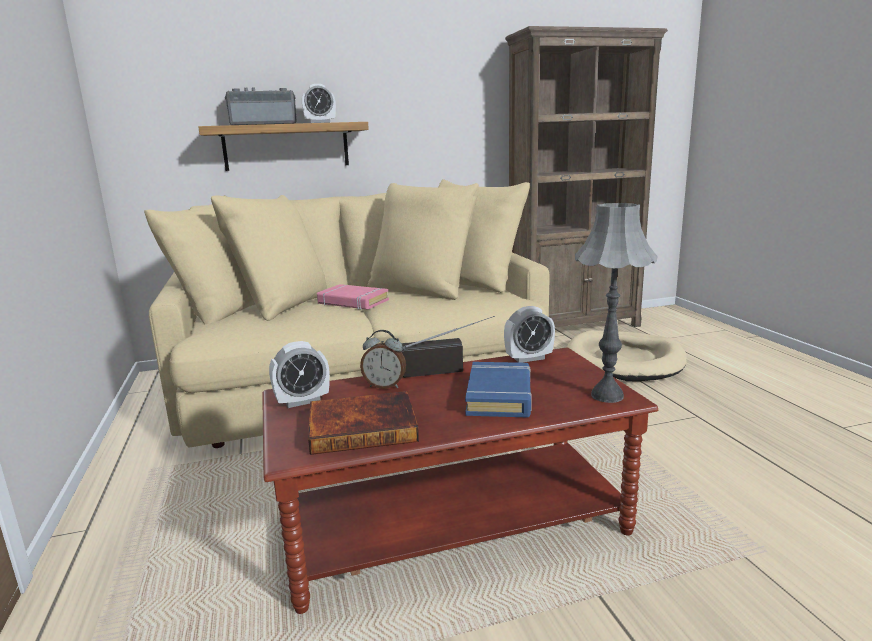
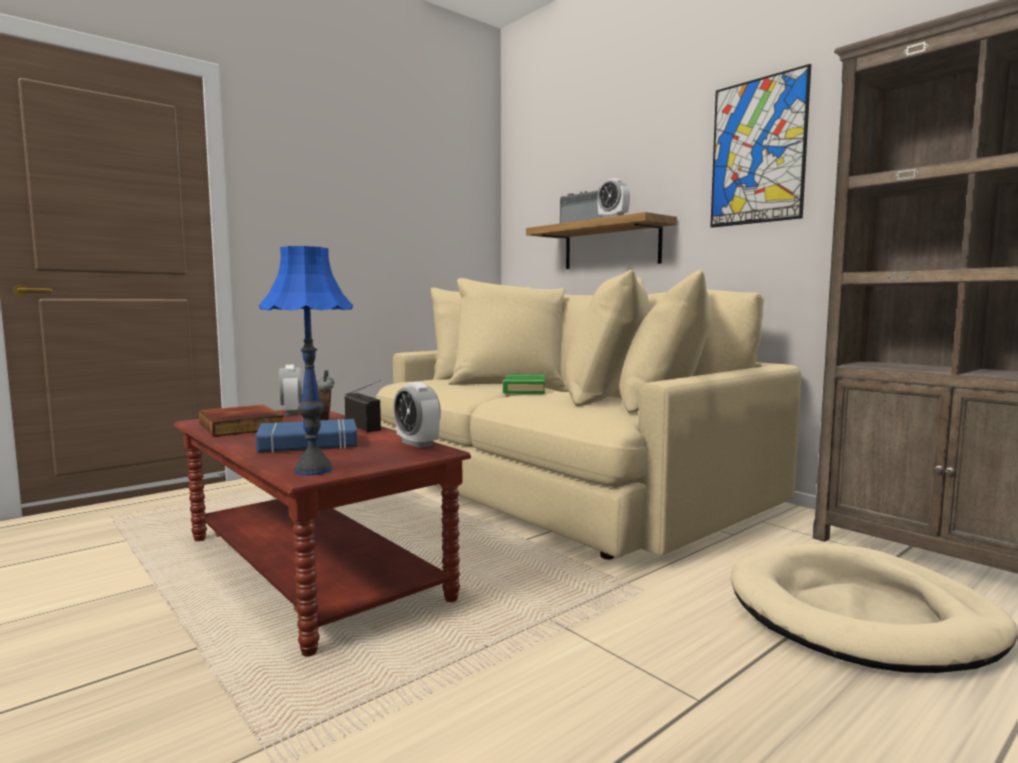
camera: 65 degrees right, 10 degrees down
alarm clock [269,341,330,408] -> alarm clock turned 150 degrees counterclockwise [279,364,302,415]
pink book [317,284,389,310] -> green book [503,374,545,394]
grey table lamp [575,203,657,403] -> blue table lamp [259,246,353,475]
none -> picture [710,64,811,228]

